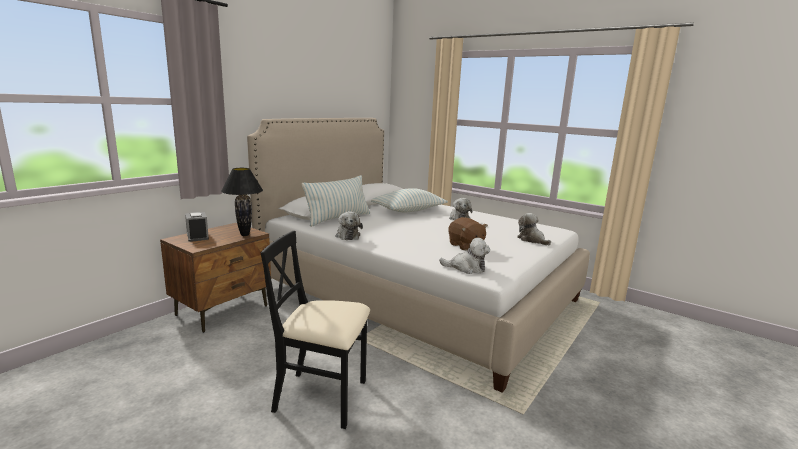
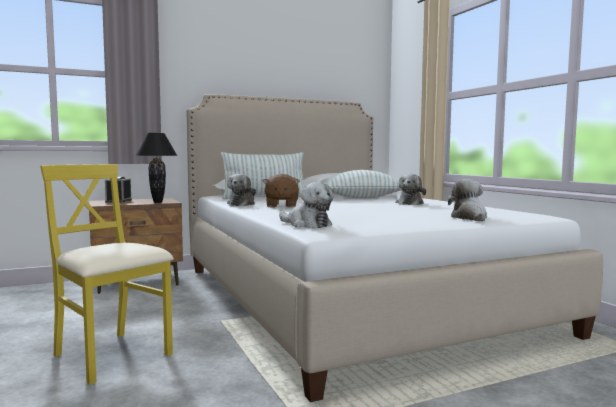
camera: 30 degrees right, 10 degrees down
black chair [261,231,370,429] -> yellow chair [40,164,174,385]
brown plush toy [448,217,488,251] -> brown plush toy moved to [263,174,300,207]

